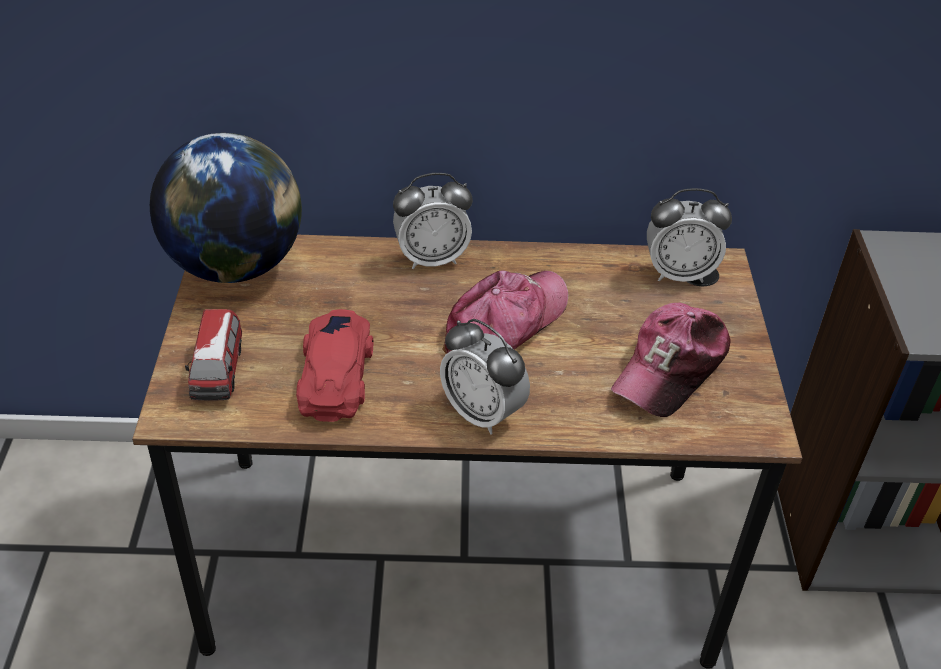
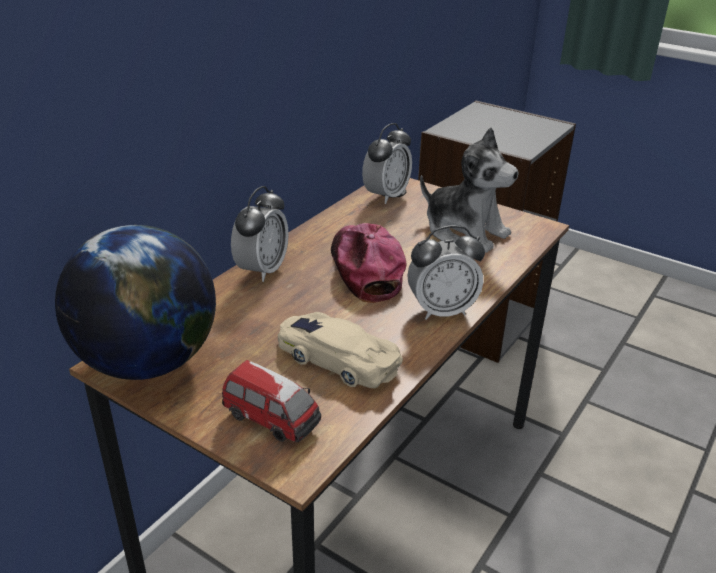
camera: 55 degrees left, 10 degrees down
red toy car [296,309,374,422] -> beige toy car [278,312,403,388]
cap [611,303,731,417] -> plush toy [420,128,519,253]

